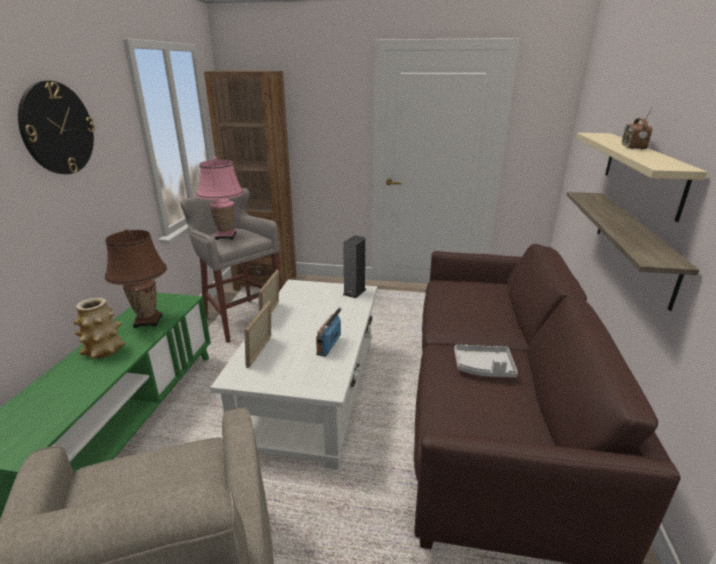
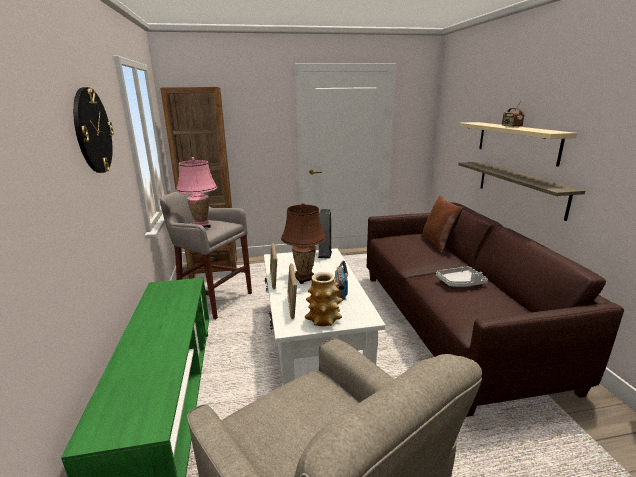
camera: 20 degrees left, 5 degrees down
vase [74,297,126,359] -> vase moved to [305,272,343,326]
brown table lamp [105,229,167,328] -> brown table lamp moved to [281,203,326,284]
none -> brown pillow [421,196,463,254]

